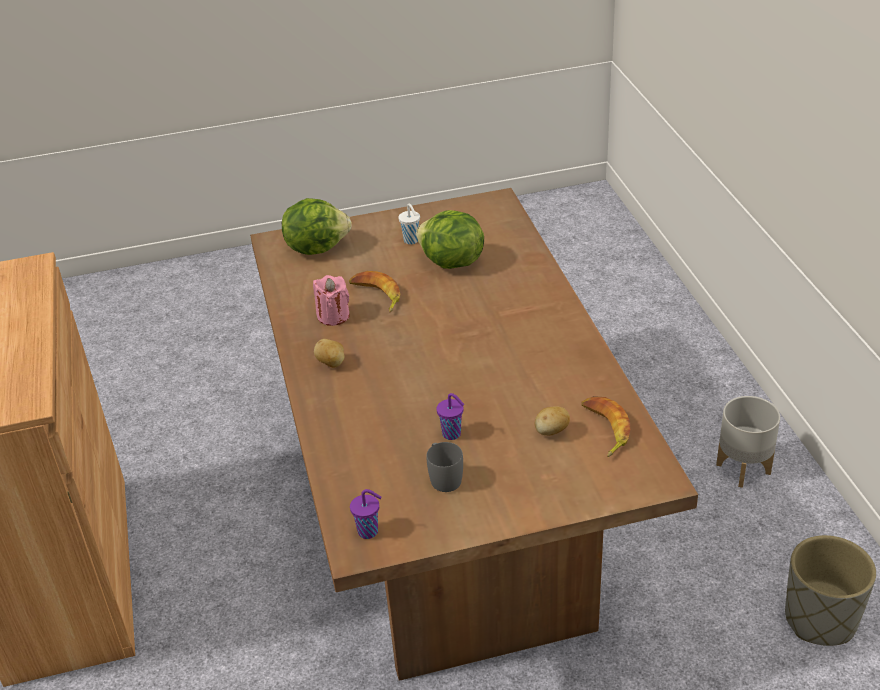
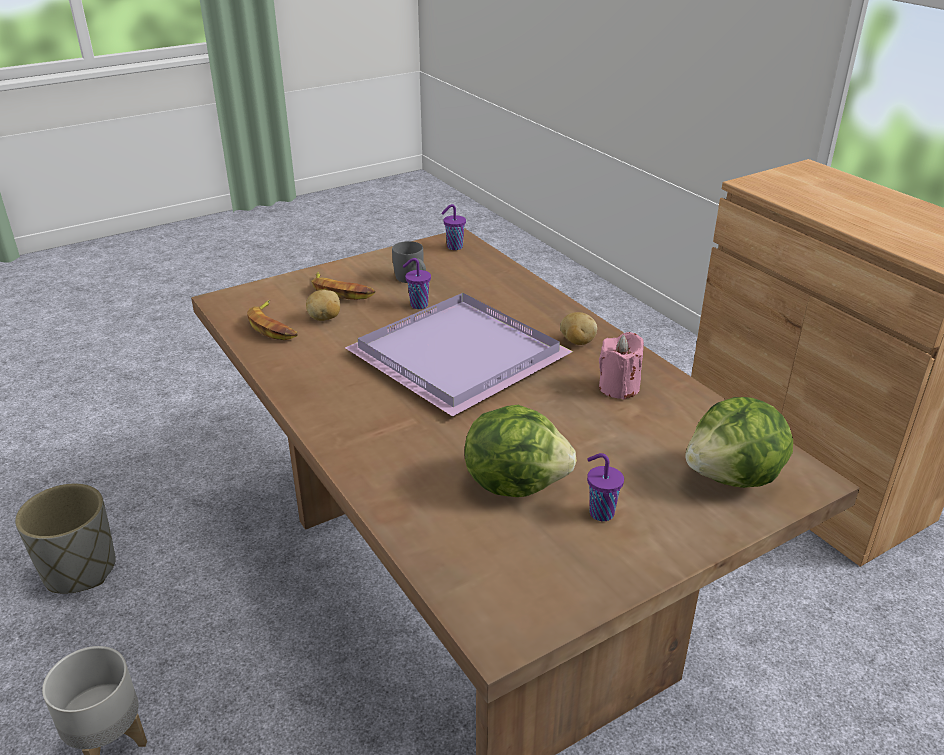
camera: 160 degrees right, 5 degrees down
banana [349,271,400,312] -> banana moved to [311,272,375,300]
white cup [398,204,420,244] -> purple cup [587,453,624,521]
none -> purple tray [345,293,573,417]

